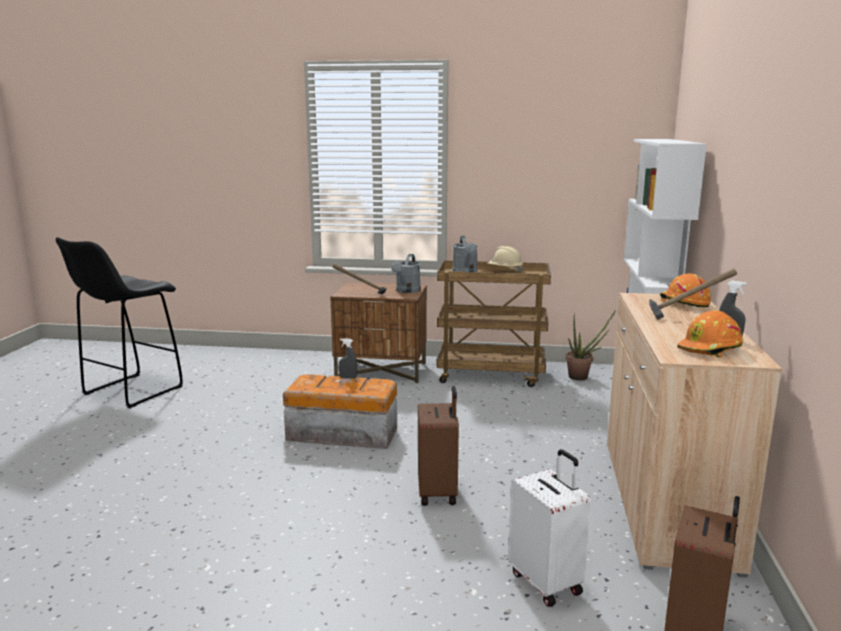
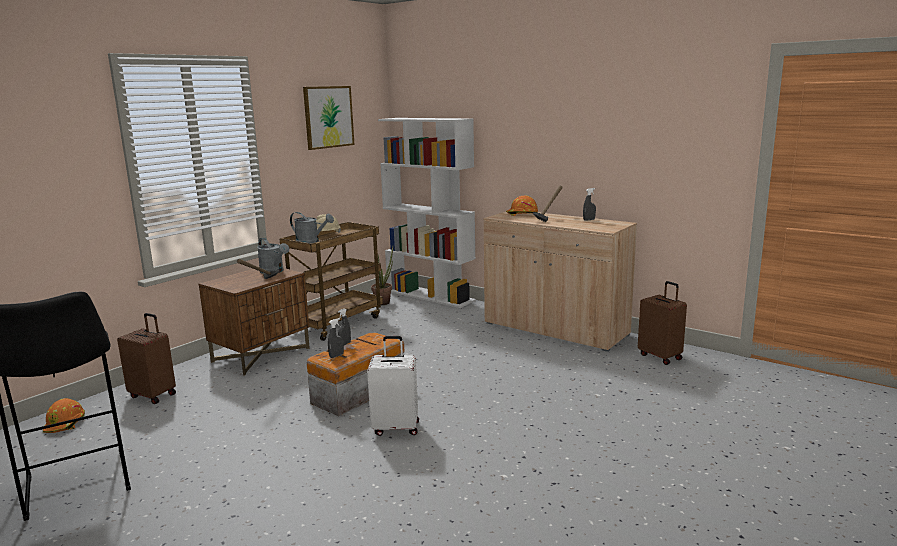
camera: 60 degrees left, 0 degrees up
brown suitcase [418,386,459,506] -> brown suitcase moved to [117,313,176,404]
white suitcase [508,449,591,607] -> white suitcase moved to [367,336,419,436]
orange hard hat [677,310,743,358] -> orange hard hat moved to [43,398,85,433]
none -> picture [303,86,355,150]
none -> grey spray bottle [328,318,344,358]

